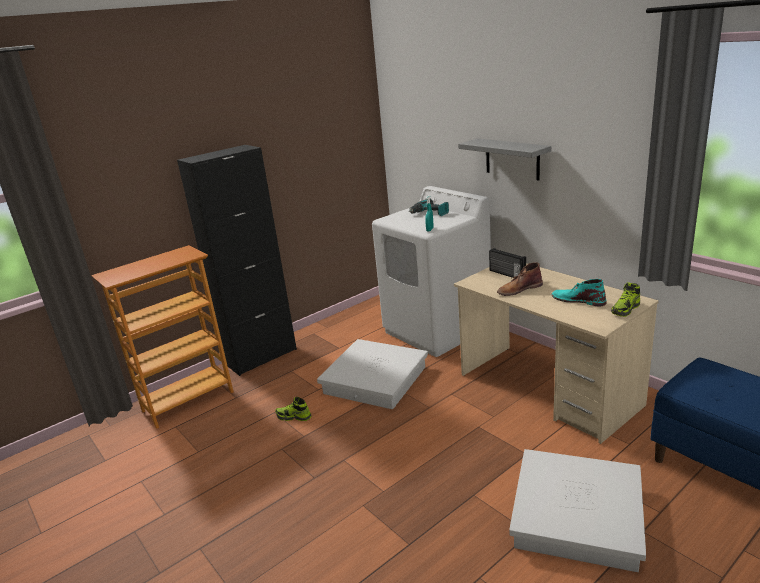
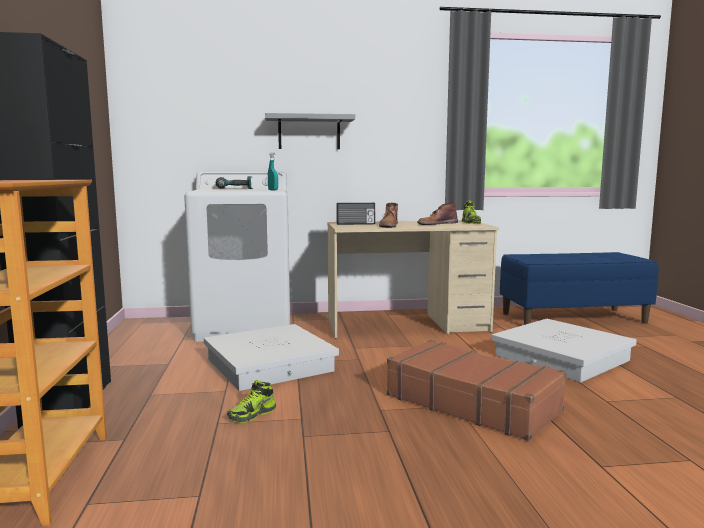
camera: 60 degrees left, 15 degrees down
turquoise boot [552,279,607,306] -> brown boot [417,202,458,225]
none -> brown suitcase [387,340,566,441]

